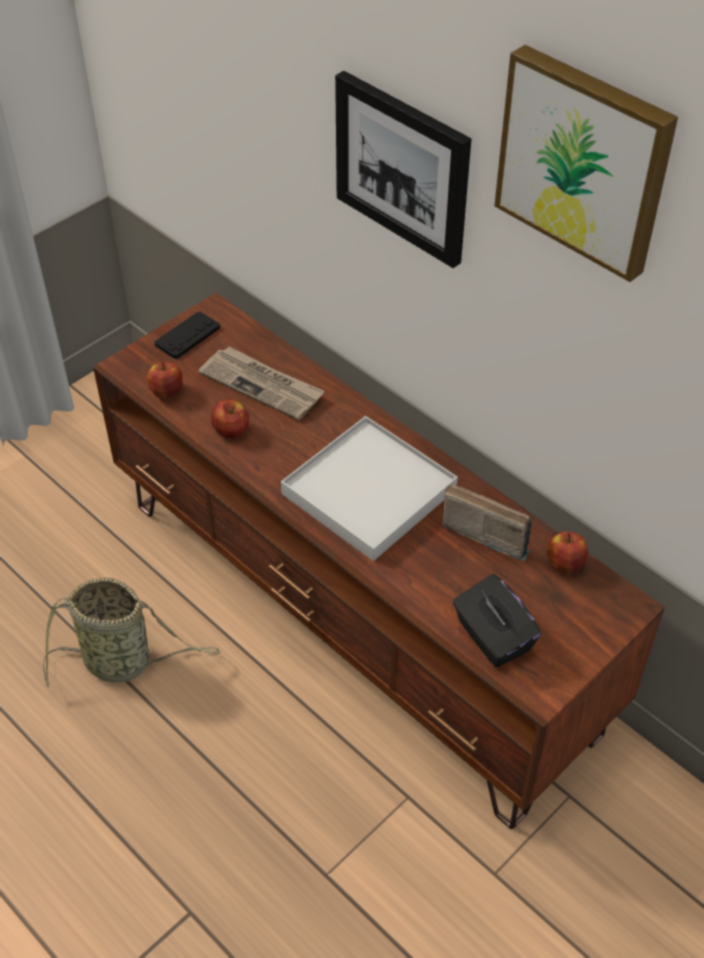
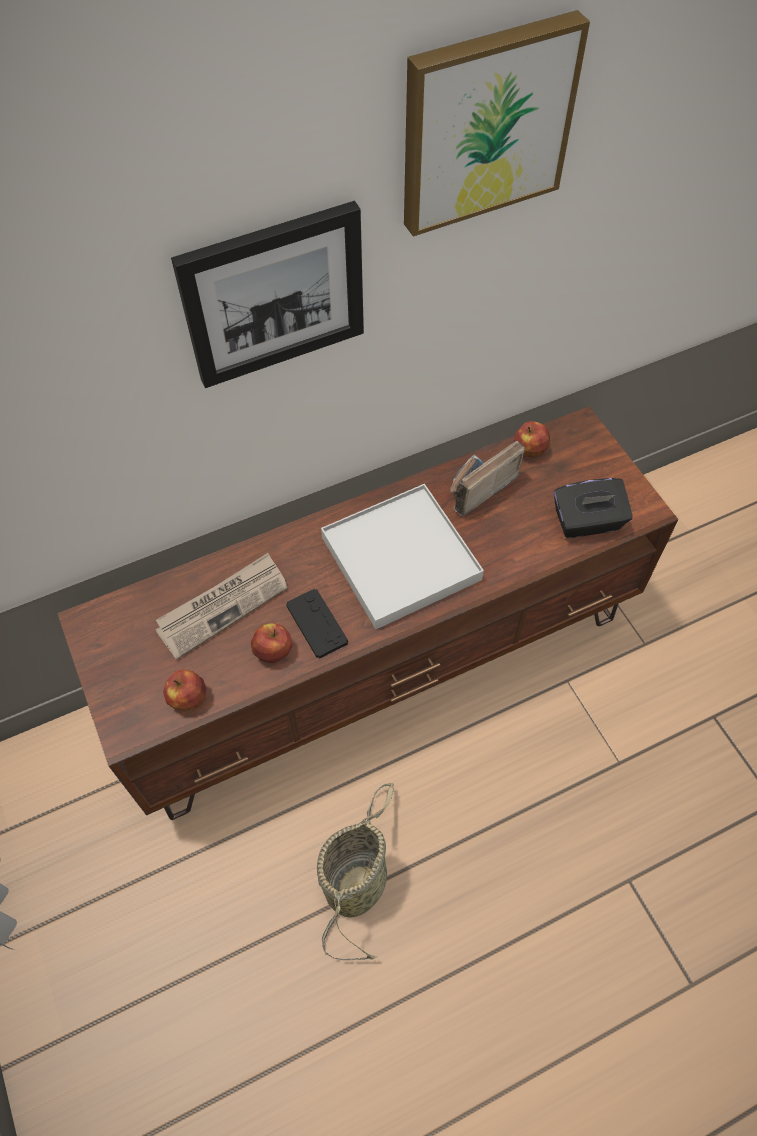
camera: 70 degrees left, 10 degrees up
black game controller [155,312,220,359] -> black game controller moved to [286,589,348,659]

